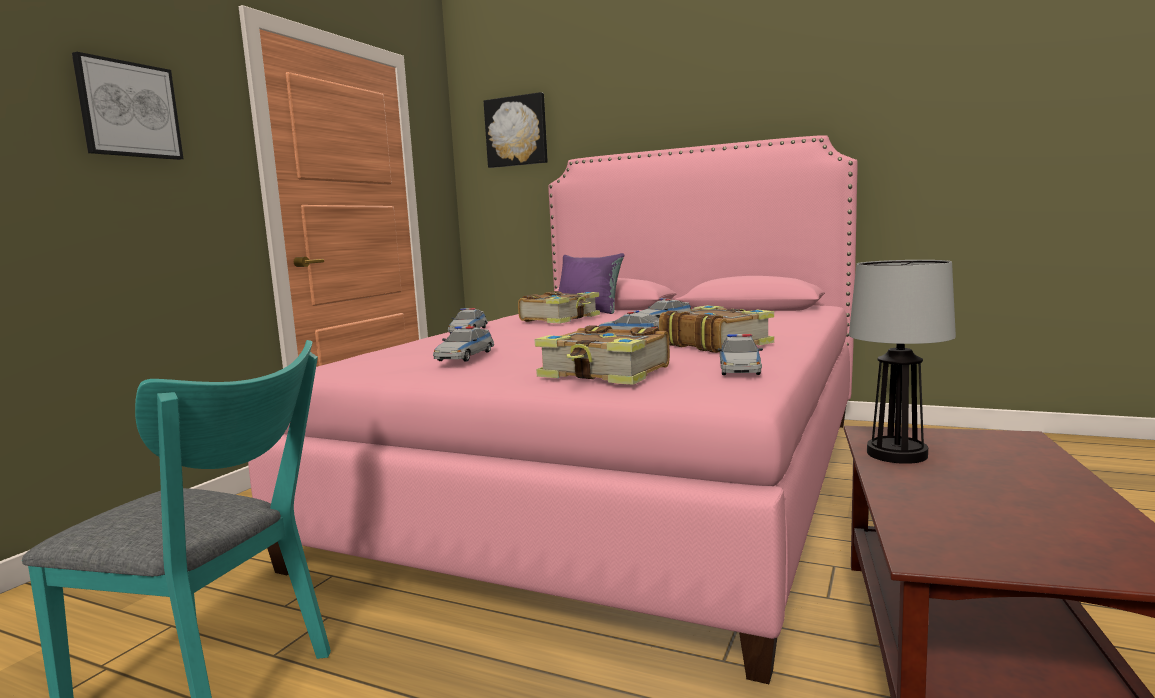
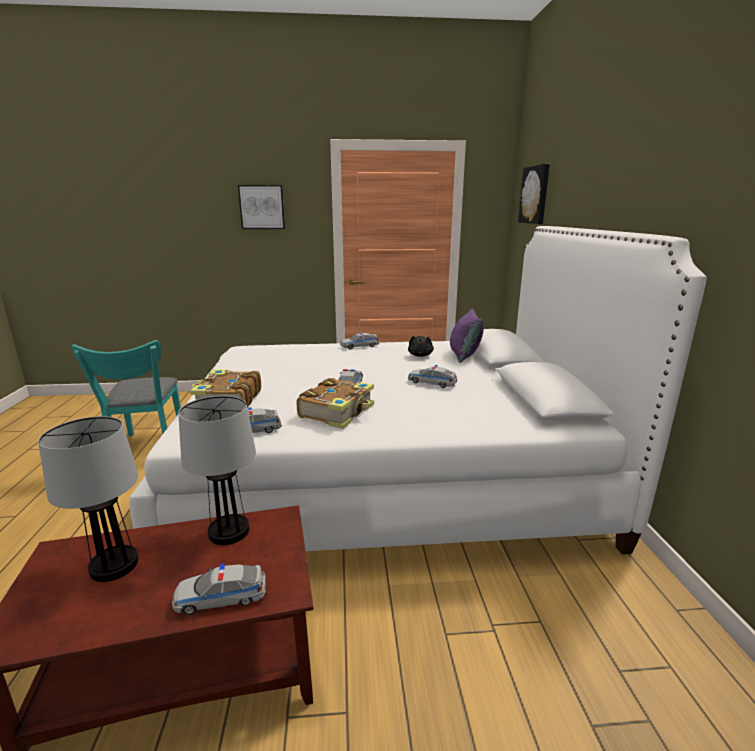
camera: 60 degrees right, 10 degrees up
pink bed [248,135,858,684] -> white bed [129,226,707,554]
toy car [433,326,494,362] -> toy car moved to [172,563,267,615]
book [518,291,600,323] -> black plush toy [408,336,434,357]
none -> table lamp [38,416,139,582]

